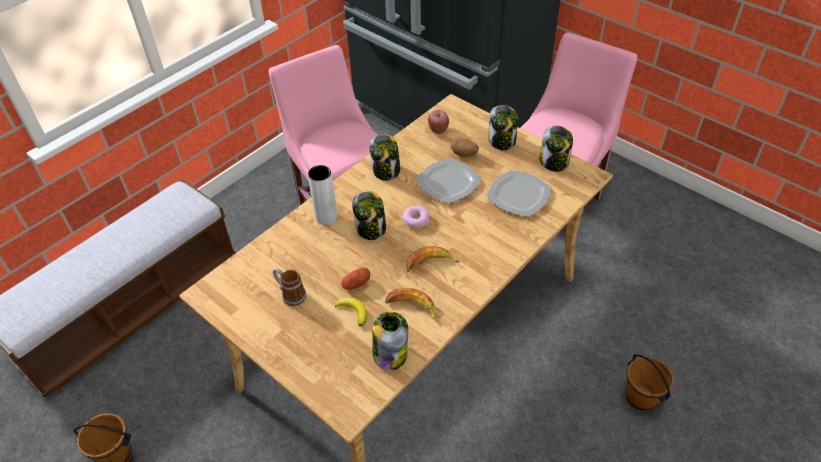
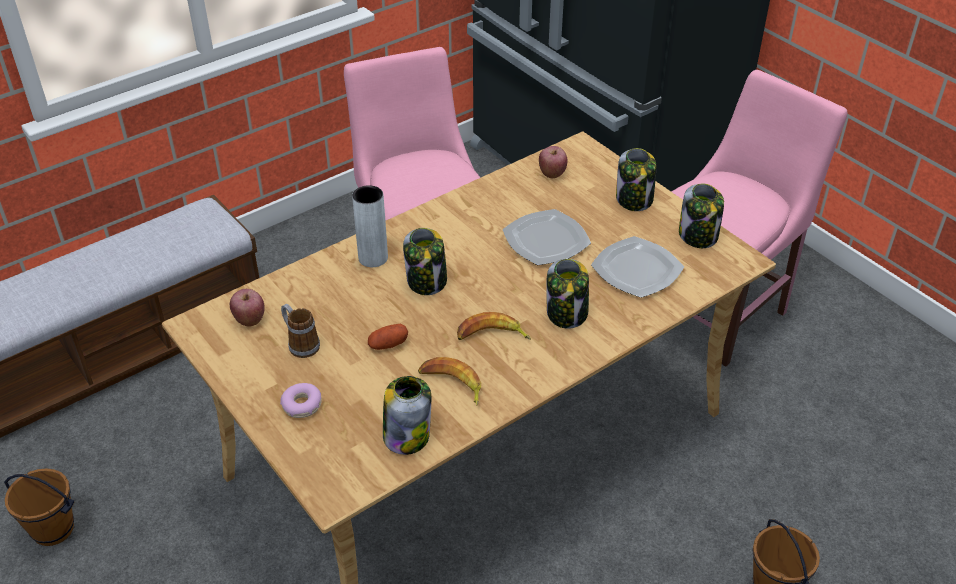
camera: 10 degrees right, 5 degrees down
banana [335,297,367,326] -> none
jar [370,134,400,181] -> jar moved to [546,259,589,329]
donut [402,206,429,228] -> donut moved to [280,383,322,418]
potato [451,138,479,157] -> none
none -> apple [230,289,265,326]

